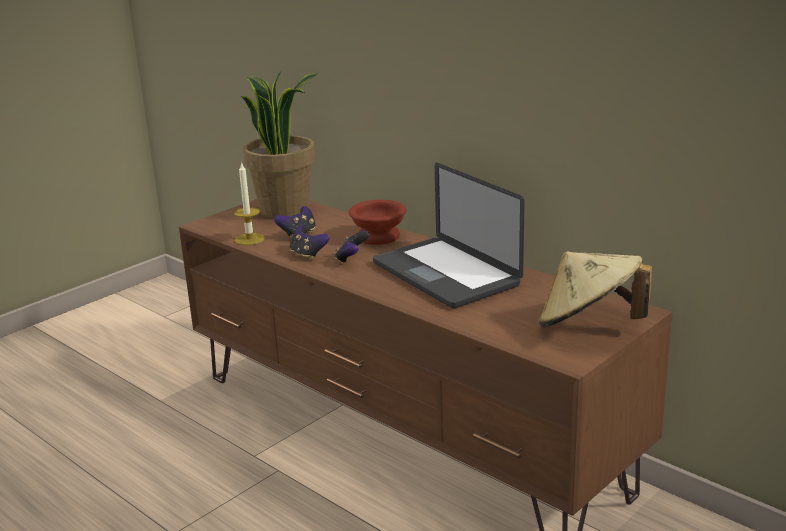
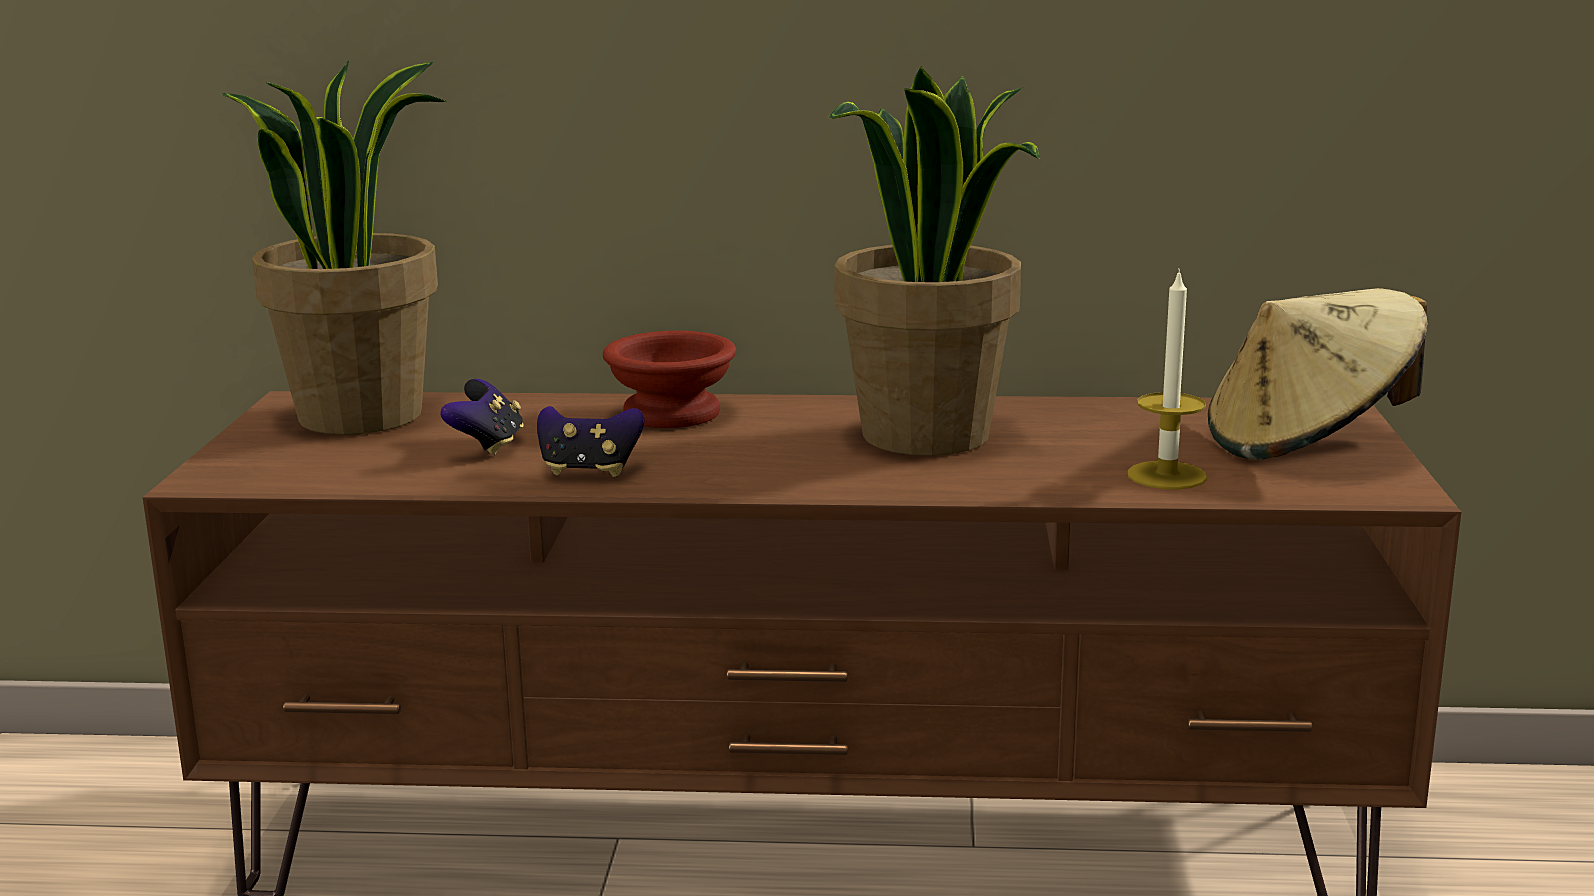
camera: 40 degrees left, 5 degrees down
candle [234,162,265,245] -> candle moved to [1128,268,1207,490]
game controller [335,230,370,264] -> none
laptop [373,163,525,308] -> potted plant [828,67,1040,456]

